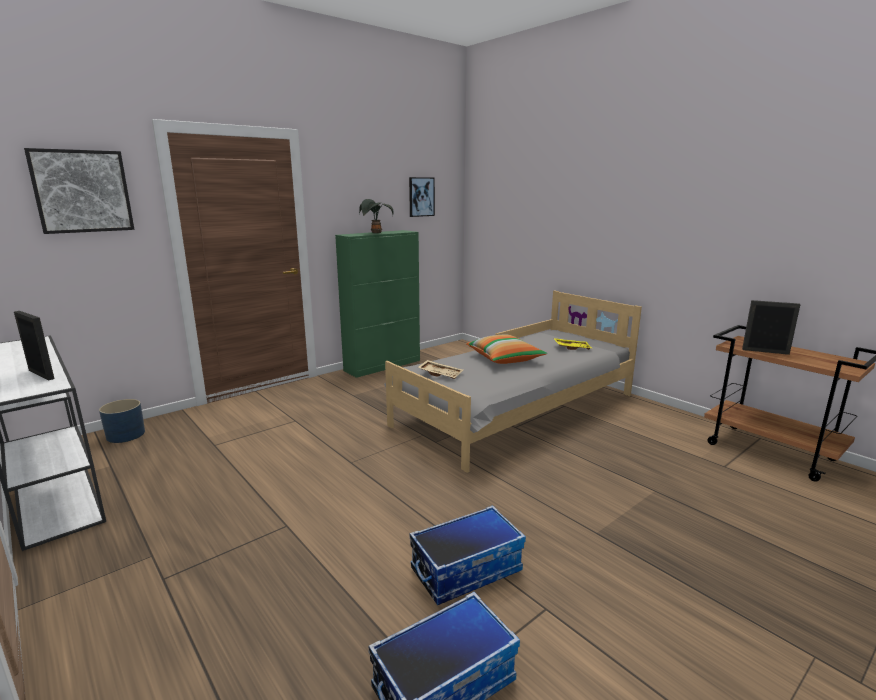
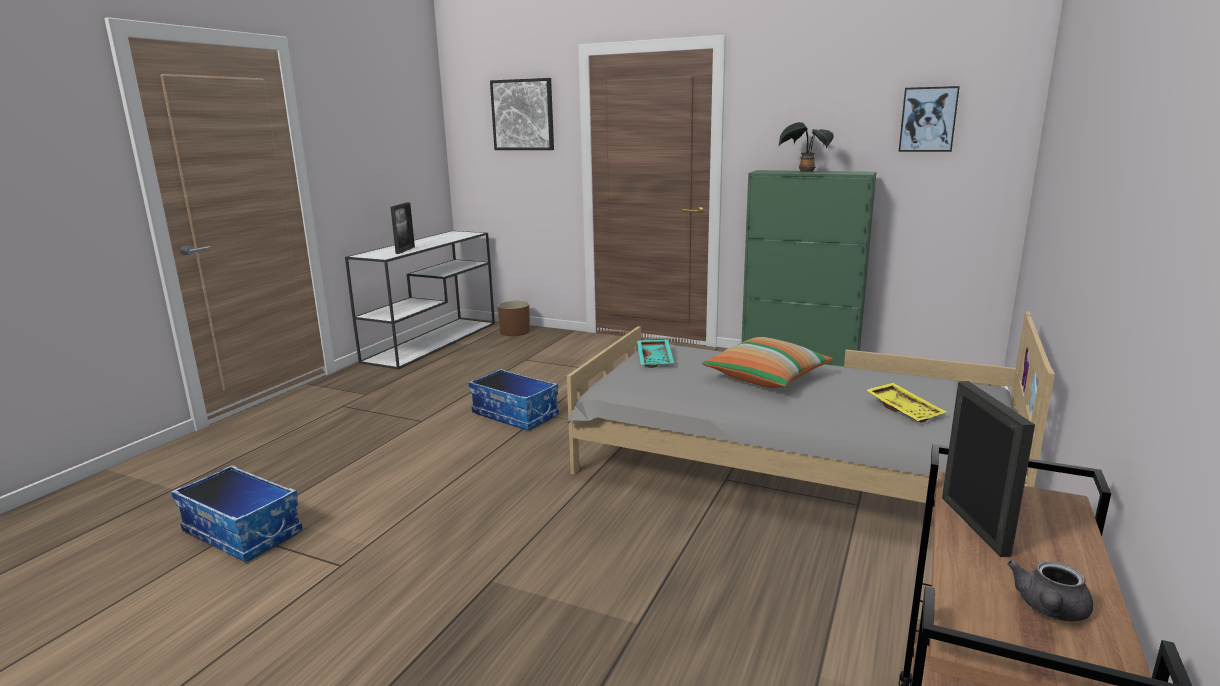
camera: 65 degrees right, 0 degrees up
blue planter [99,399,145,443] -> brown planter [497,301,530,336]
storage box [410,505,526,605] -> storage box moved to [468,369,559,430]
beige tray [417,360,463,379] -> turquoise tray [637,339,674,368]
none -> grey teapot [1007,560,1093,622]

